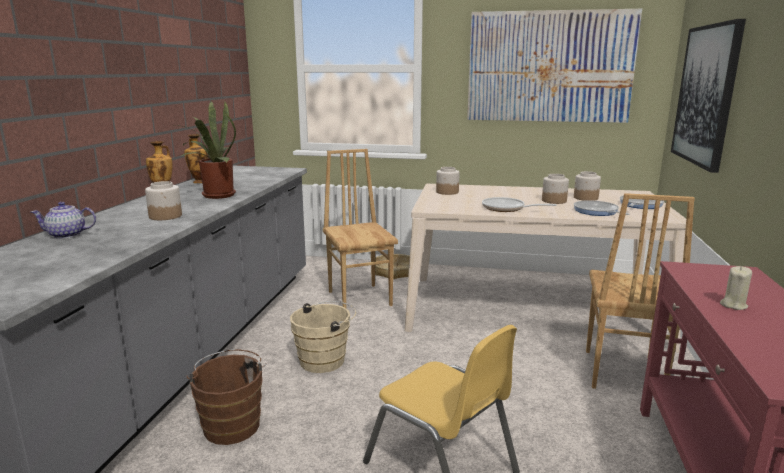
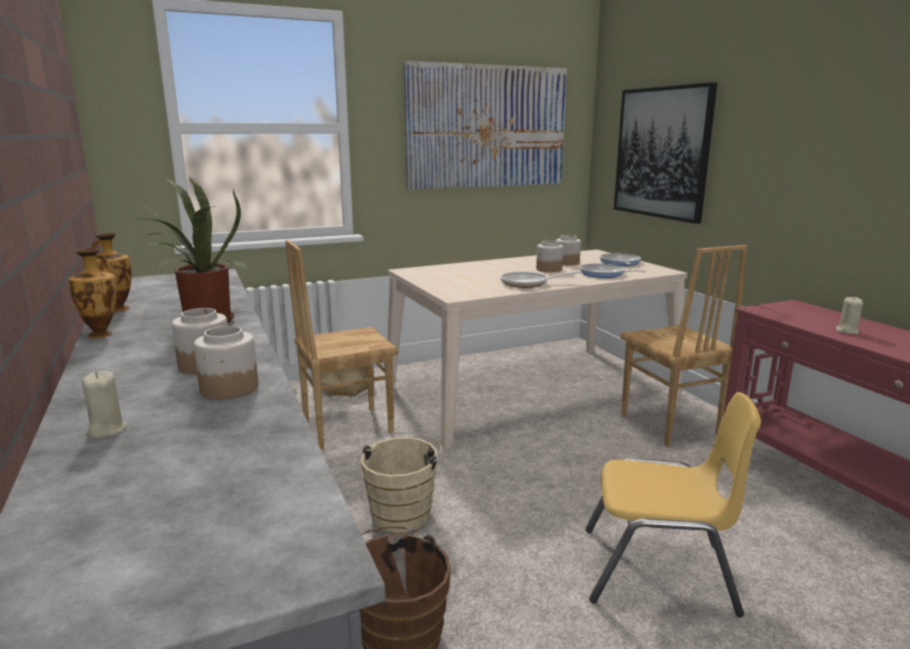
camera: 35 degrees left, 0 degrees up
teapot [31,202,96,239] -> beige candle [82,371,127,439]
brown chair [323,149,398,308] -> brown chair turned 60 degrees counterclockwise [285,240,399,449]
jar [436,167,460,195] -> jar moved to [194,326,258,400]

